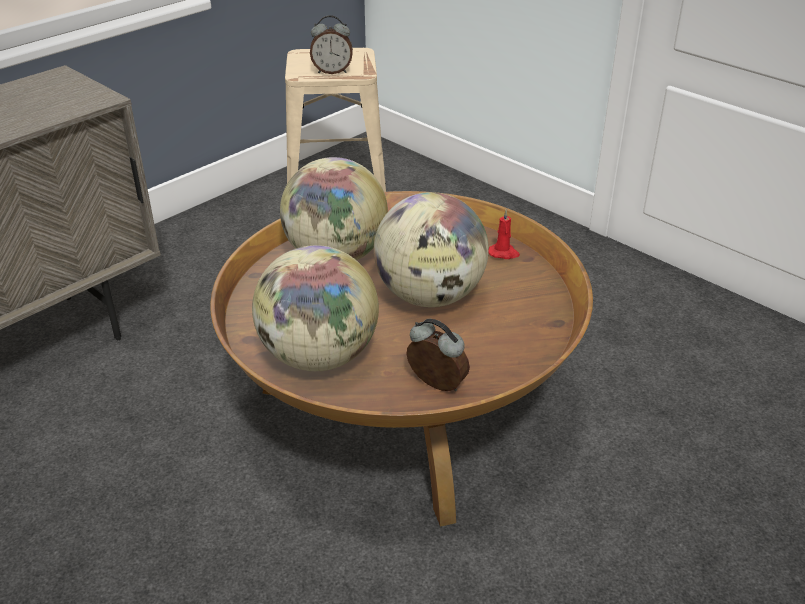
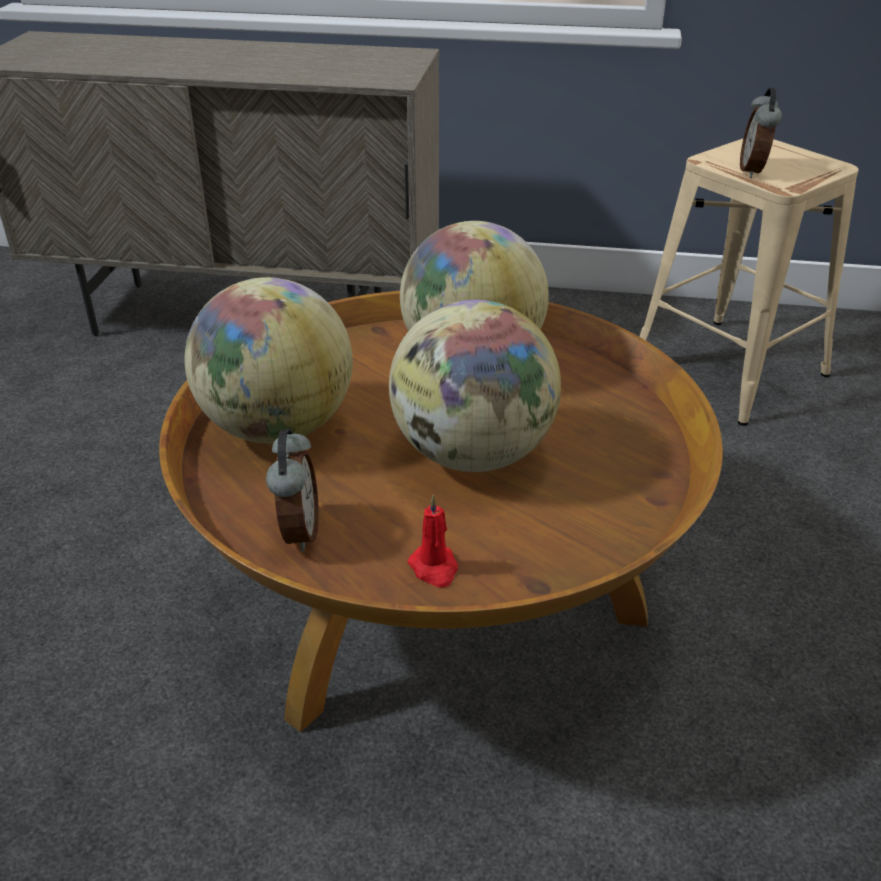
camera: 55 degrees right, 0 degrees up
alarm clock [310,15,353,74] -> alarm clock turned 45 degrees clockwise [740,88,782,178]
red candle [489,209,520,259] -> red candle moved to [408,495,458,588]

